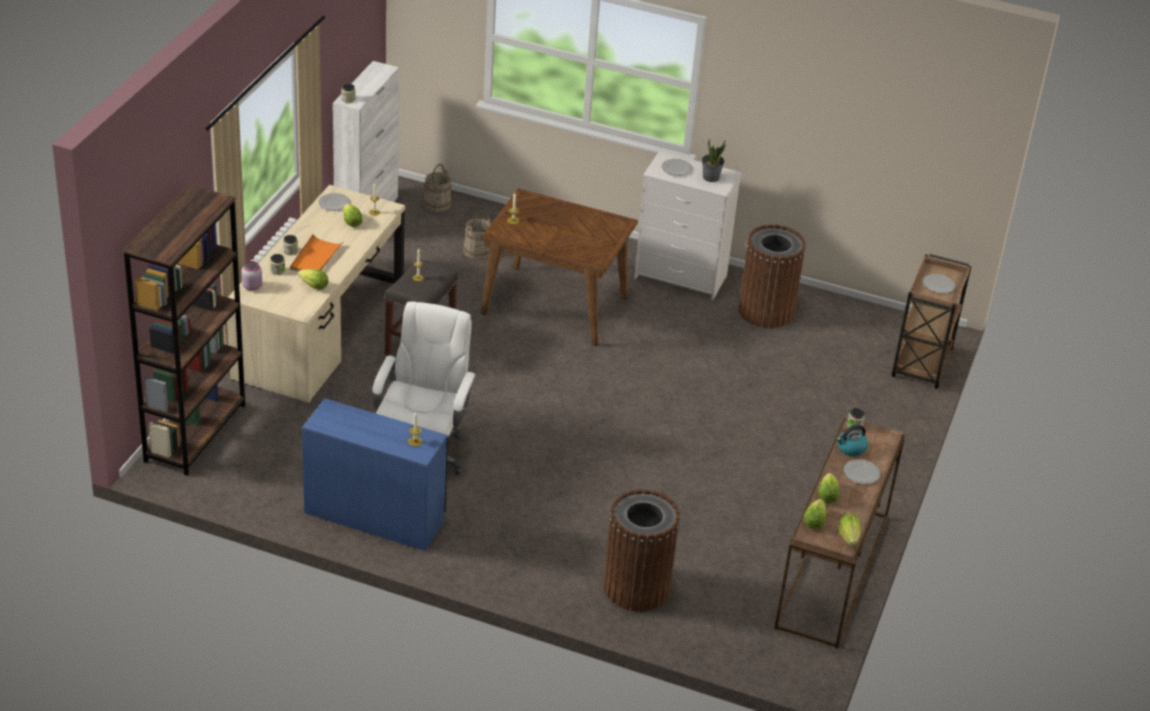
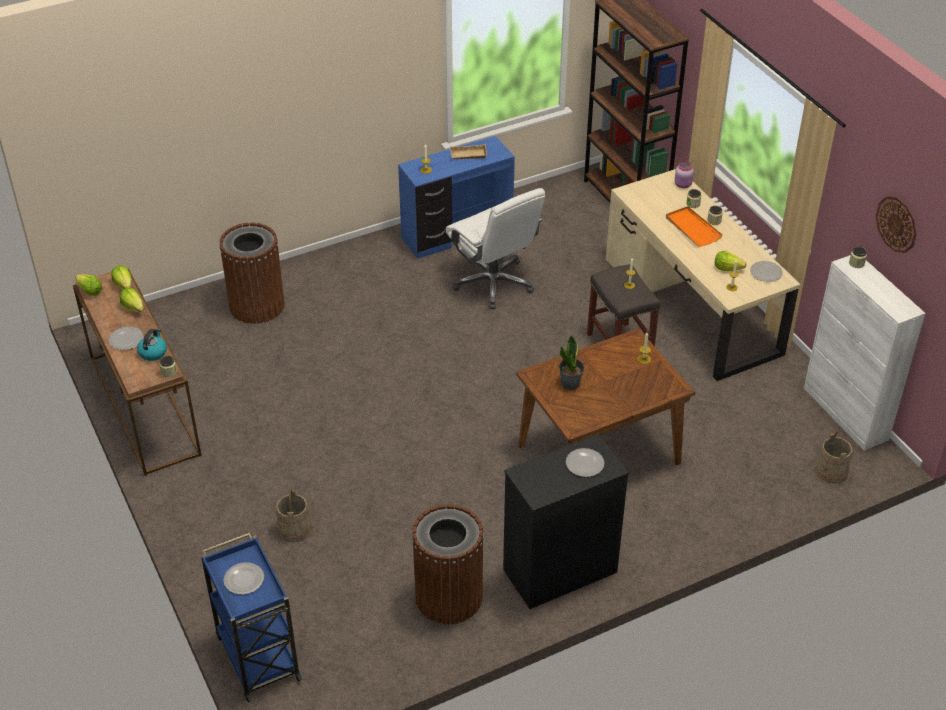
camera: 135 degrees right, 5 degrees up
lettuce [298,269,329,290] -> none
beige bucket [464,211,491,260] -> beige bucket moved to [276,488,312,542]
white dresser [634,151,742,300] -> black dresser [503,434,629,609]
potted plant [702,139,726,182] -> potted plant moved to [559,335,584,390]
brown cart [892,254,972,389] -> blue cart [201,533,302,702]
none -> beige tray [450,144,487,159]
none -> wall clock [876,196,917,253]

